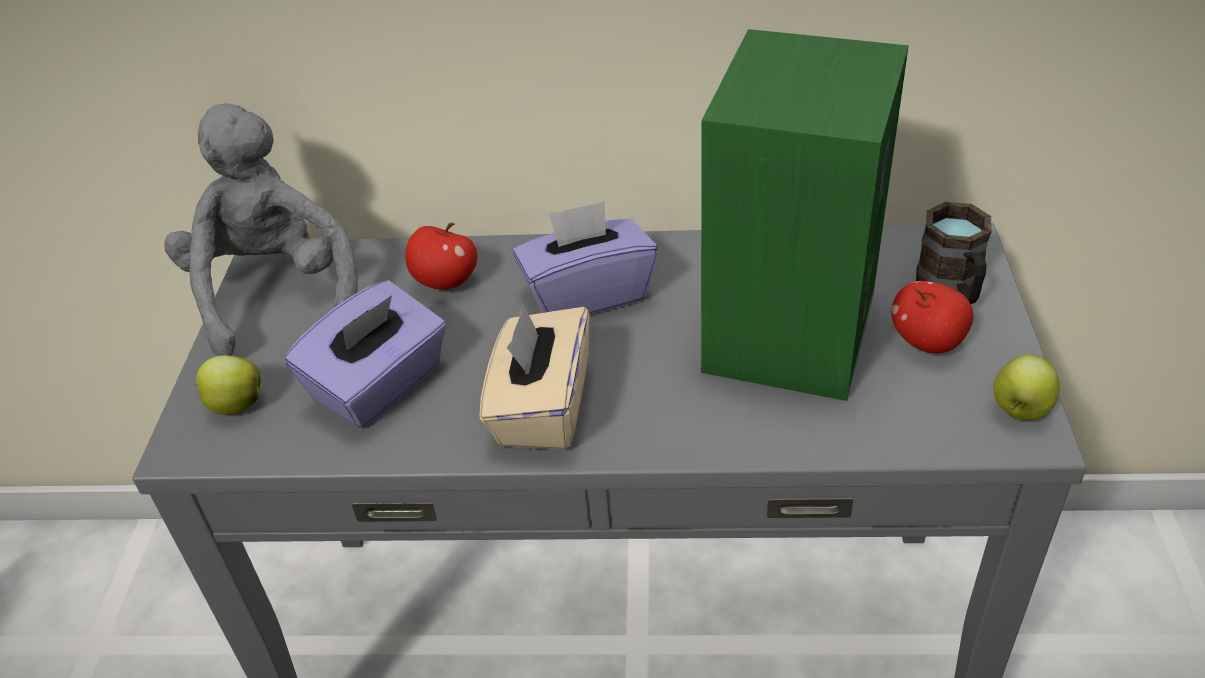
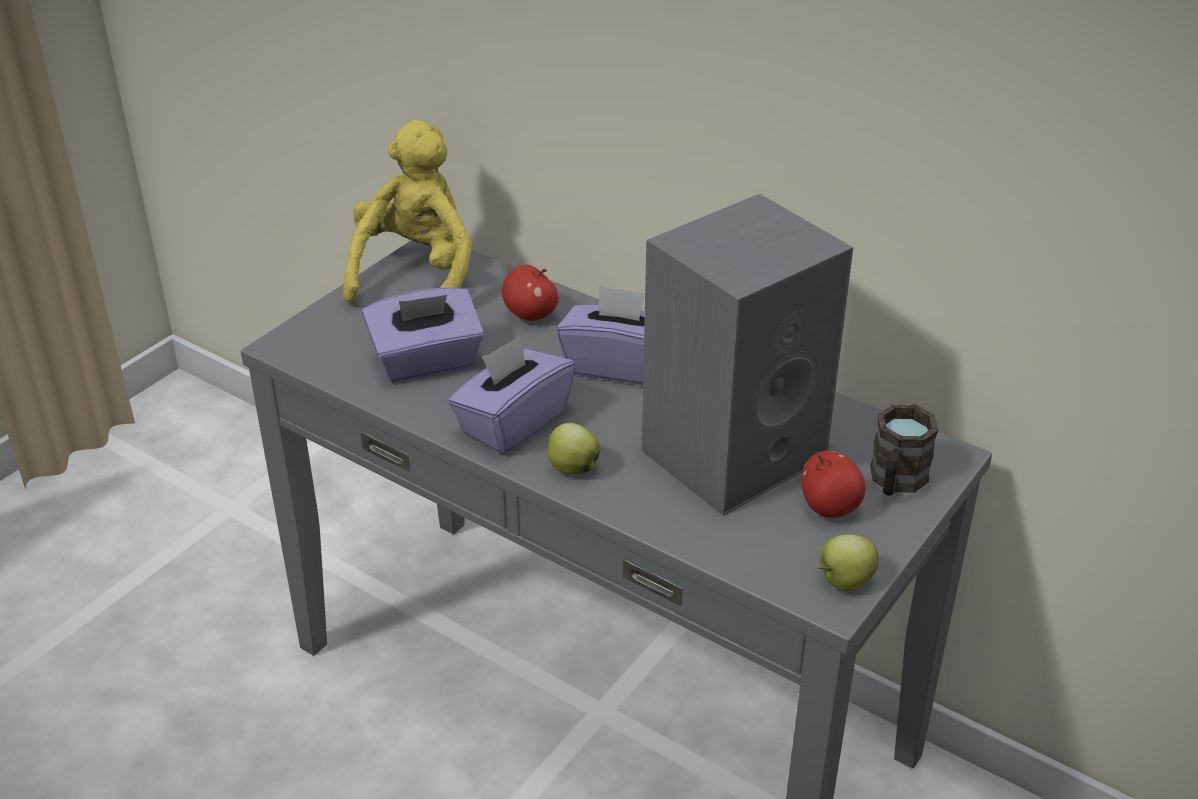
camera: 30 degrees right, 5 degrees down
grey plush toy [164,103,358,356] -> yellow plush toy [343,120,472,302]
apple [194,355,261,415] -> apple moved to [547,423,601,474]
beige tissue box [480,304,590,450] -> purple tissue box [448,335,576,454]
green speaker [701,29,909,401] -> grey speaker [642,194,853,516]

